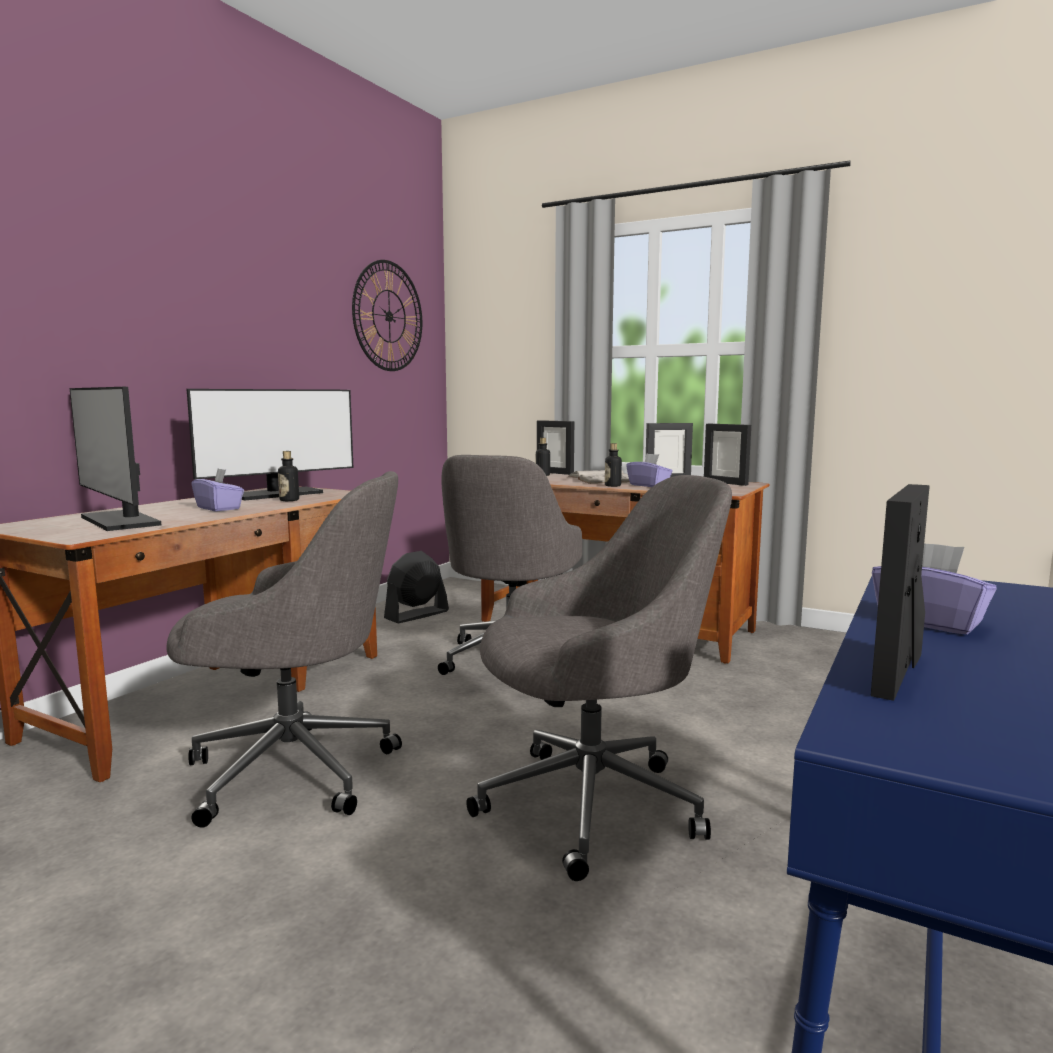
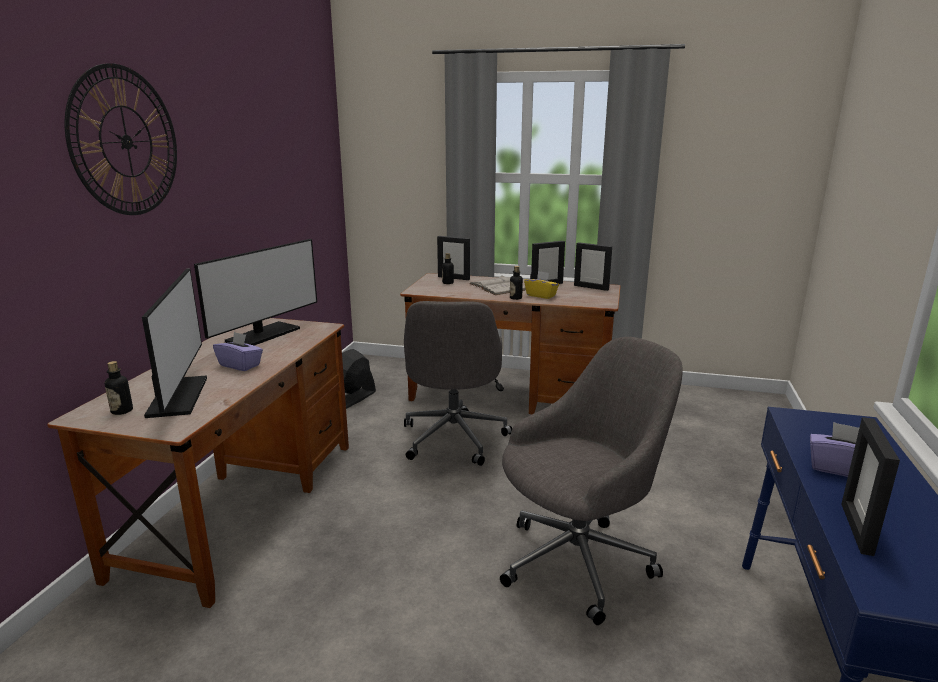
camera: 15 degrees left, 10 degrees up
monitor [70,387,161,531] -> monitor turned 135 degrees counterclockwise [142,268,207,418]
grey office chair [166,471,402,828] -> none
bottle [278,451,299,501] -> bottle moved to [105,361,133,415]
wall clock [352,260,422,371] -> wall clock moved to [65,63,177,215]
purple tissue box [626,453,673,487] -> yellow tissue box [524,271,559,299]

